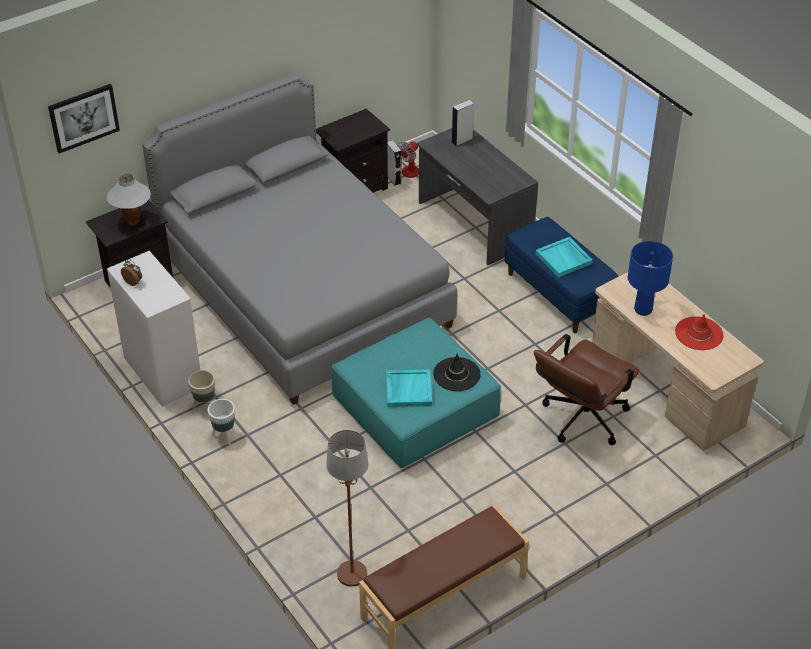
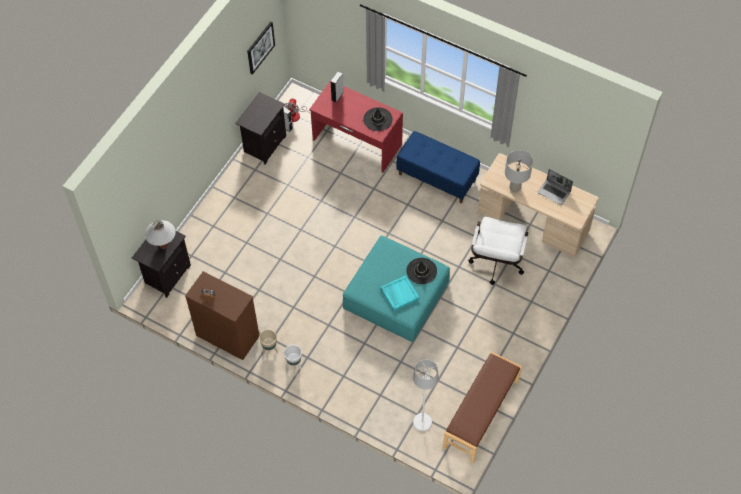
camera: 25 degrees left, 15 degrees up
picture [48,84,120,153] -> picture moved to [247,22,275,75]
white dresser [107,251,200,407] -> brown dresser [185,271,259,360]
grey bed [142,74,457,405] -> none
brown floor lamp [326,430,368,587] -> white floor lamp [413,359,439,431]
grey desk [417,128,538,265] -> red desk [309,80,403,173]
brown office chair [534,334,640,445] -> white office chair [468,217,528,285]
turquoise tray [536,237,593,278] -> none
blue table lamp [628,241,673,316] -> grey table lamp [505,150,533,192]
red hat [675,314,724,350] -> laptop [538,169,573,205]
none -> black hat [363,107,393,131]

